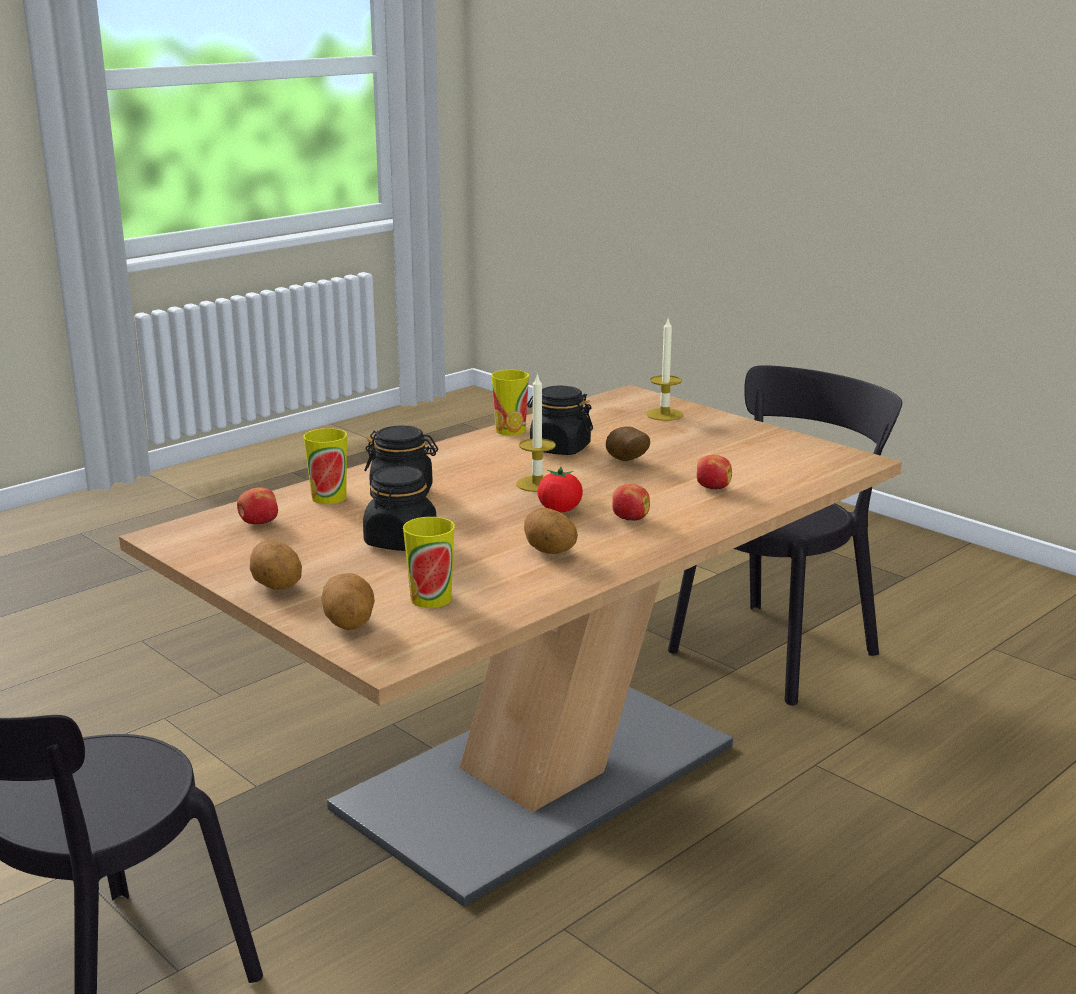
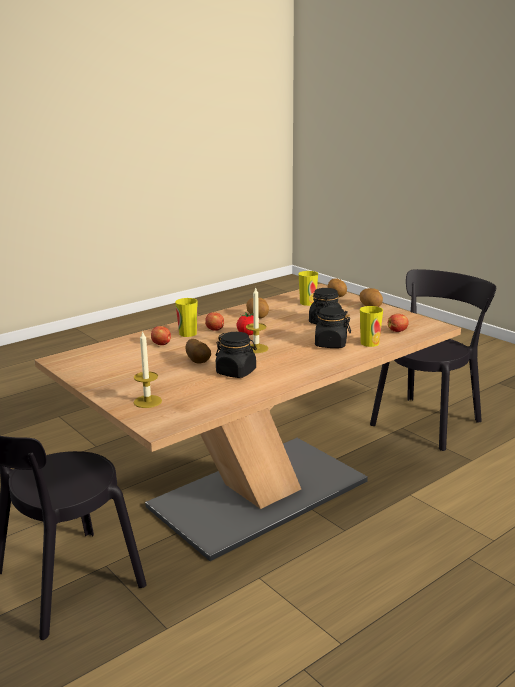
camera: 175 degrees left, 0 degrees up
cup [491,370,529,435] -> cup moved to [175,298,198,337]

